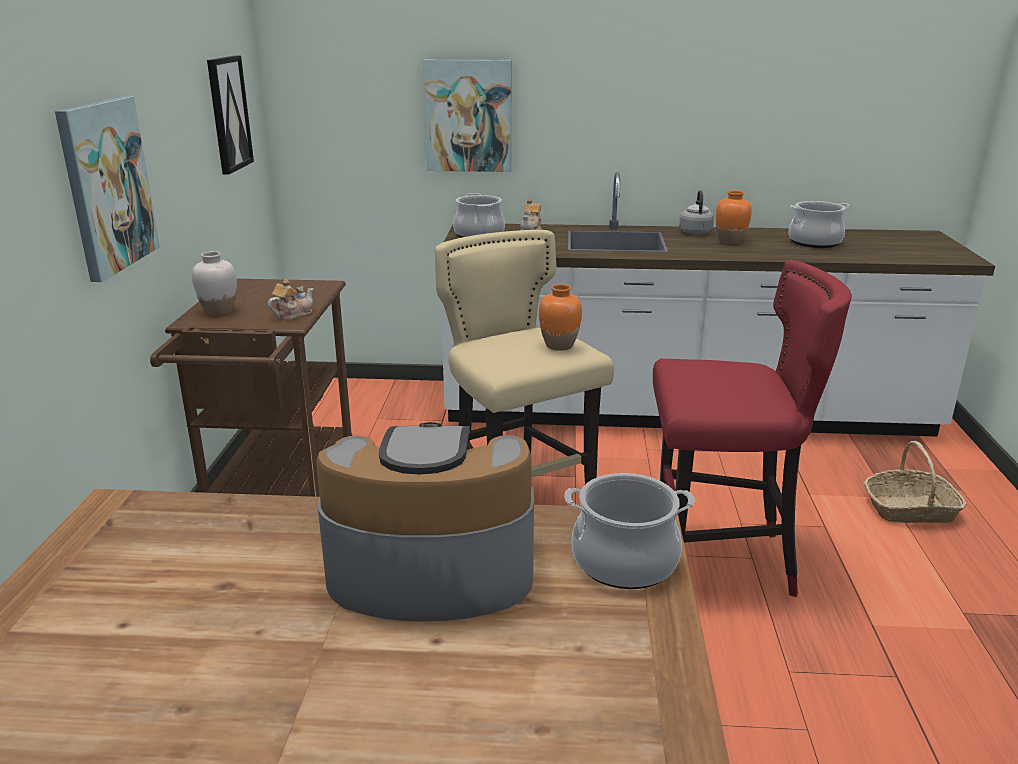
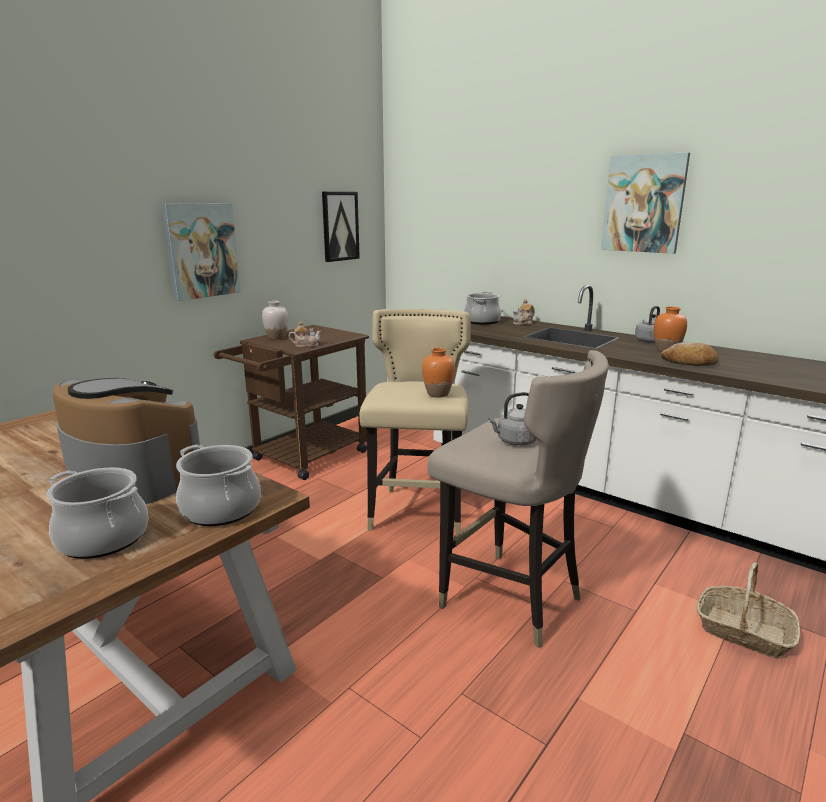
camera: 35 degrees right, 5 degrees down
picture [423,59,511,172] -> picture moved to [601,152,690,254]
red stool [653,260,852,597] -> beige stool [427,350,609,648]
cooking pot [789,201,851,248] -> cooking pot moved to [47,467,149,559]
none -> grey kettle [488,392,537,445]
none -> bread [661,342,719,366]

